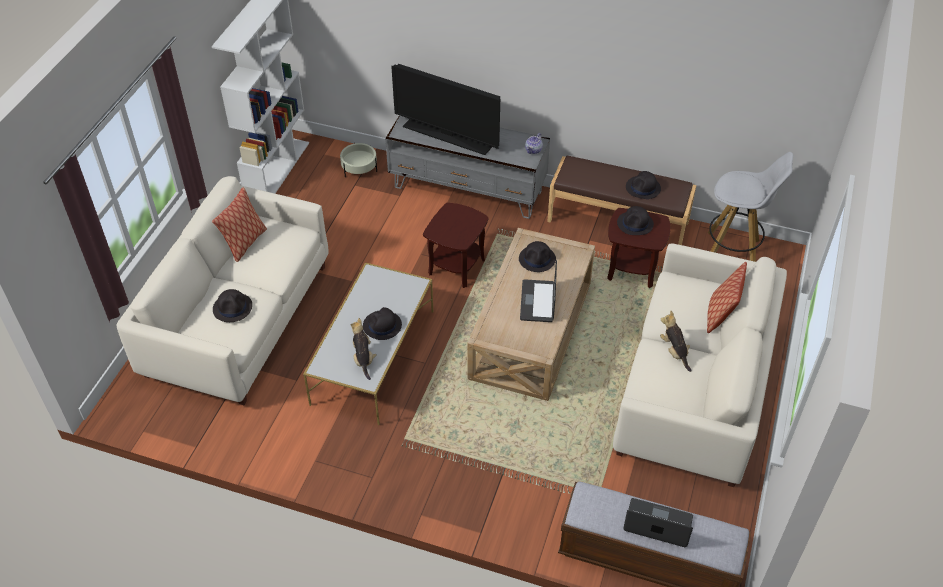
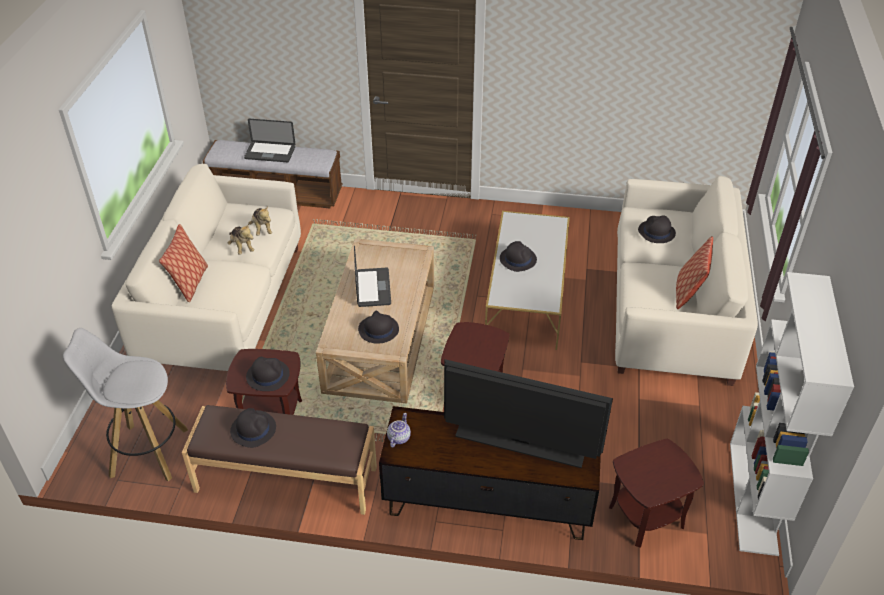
camera: 170 degrees right, 5 degrees down
beige planter [340,143,377,177] -> brown side table [609,439,704,548]
plush toy [351,318,377,380] -> plush toy moved to [248,206,272,236]
grey tv stand [385,115,550,219] -> brown tv stand [379,406,601,540]

